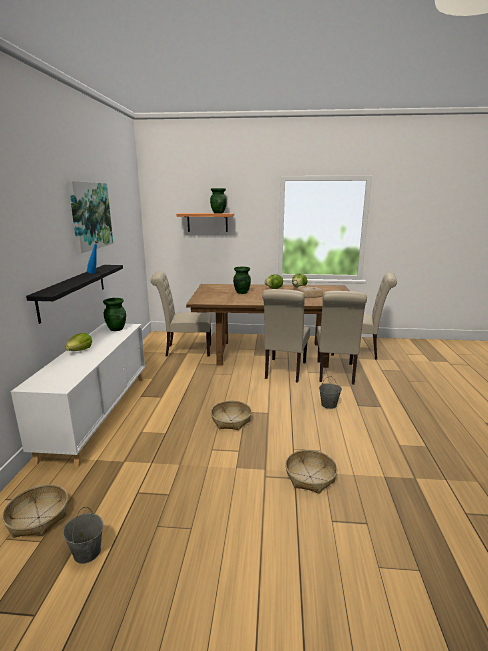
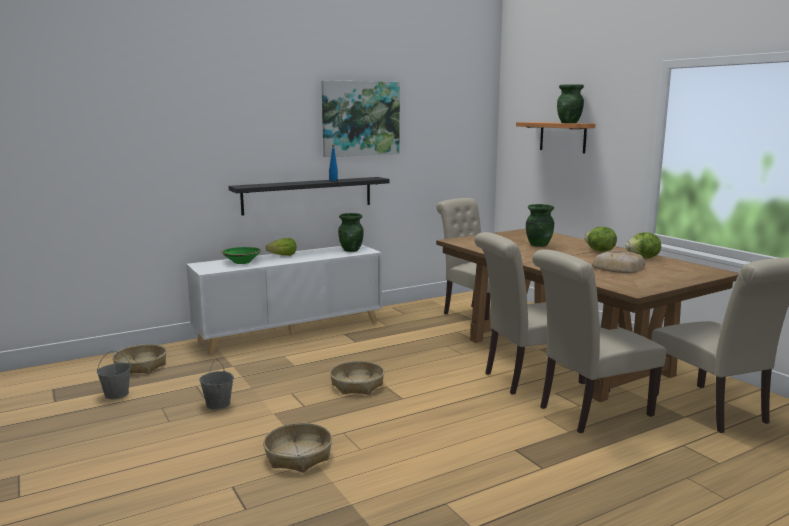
camera: 55 degrees right, 5 degrees down
grey bucket [319,376,342,409] -> grey bucket moved to [199,359,234,410]
none -> green bowl [221,247,261,264]

